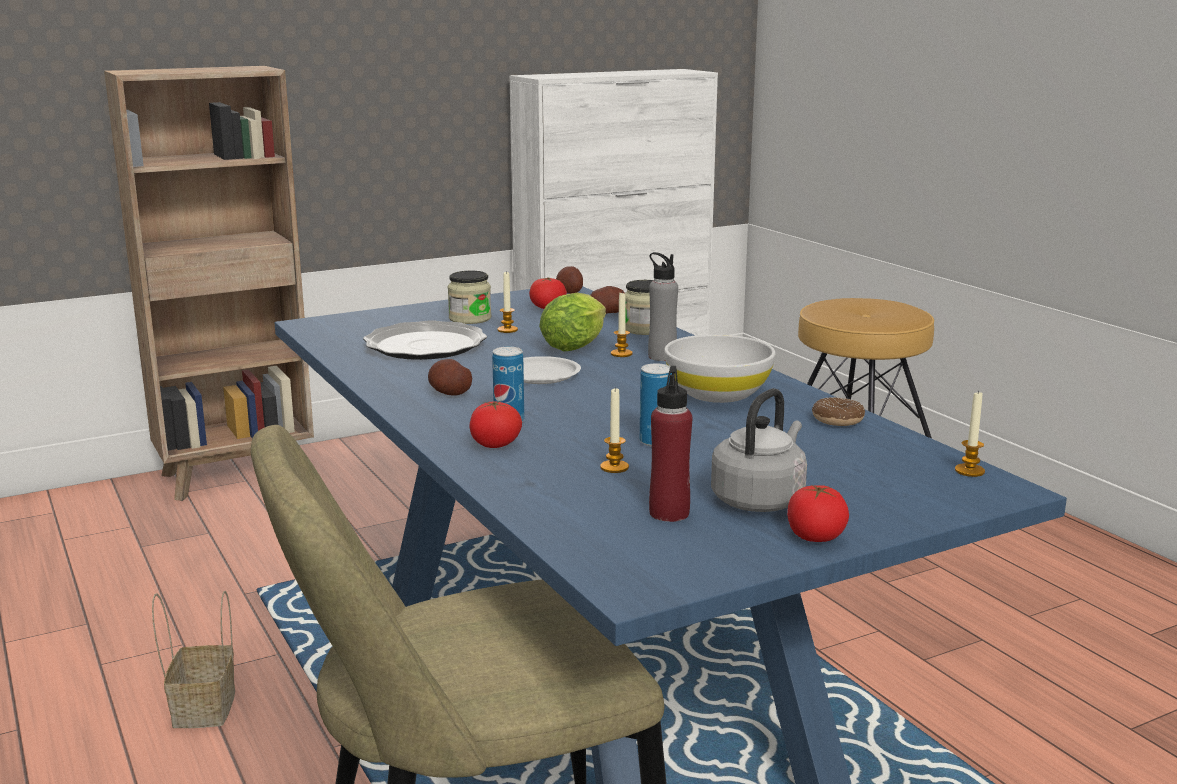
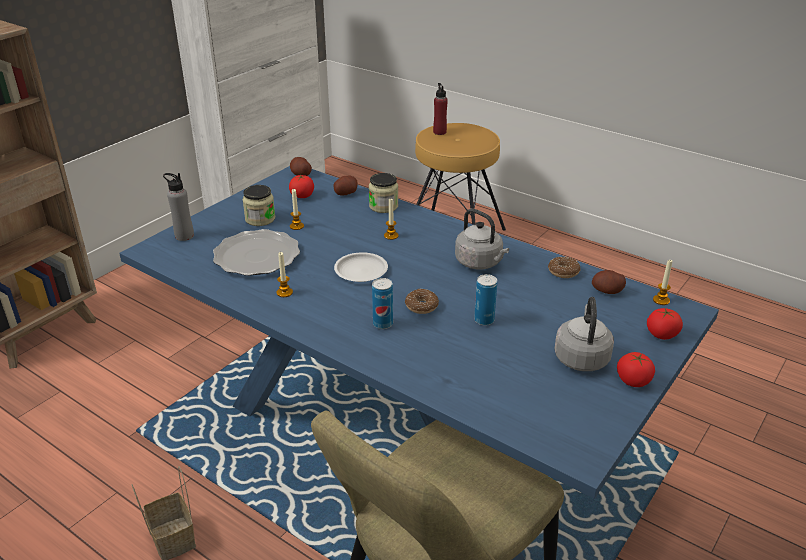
camera: 25 degrees left, 15 degrees up
potato [428,359,472,395] -> potato moved to [592,270,626,294]
tomato [470,401,522,448] -> tomato moved to [647,308,683,340]
lettuce [539,293,606,352] -> none
candle [600,387,629,473] -> candle moved to [277,252,293,297]
grey bottle [648,252,678,361] -> grey bottle moved to [163,173,194,241]
red bottle [649,366,692,522] -> red bottle moved to [433,83,448,135]
white bowl [664,334,776,403] -> grey kettle [455,209,509,270]
none -> donut [405,289,439,314]

